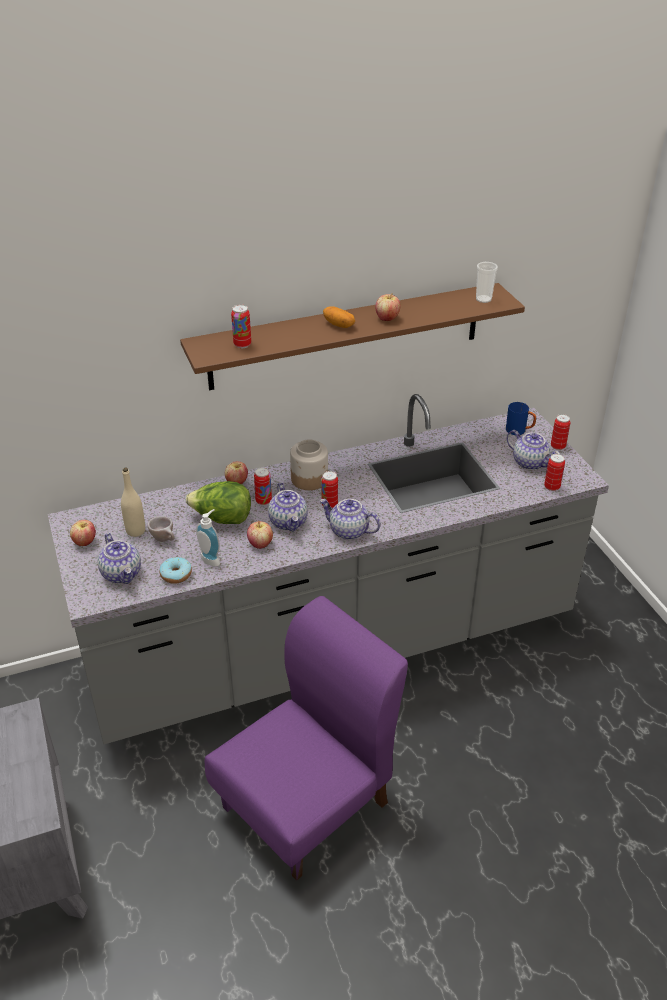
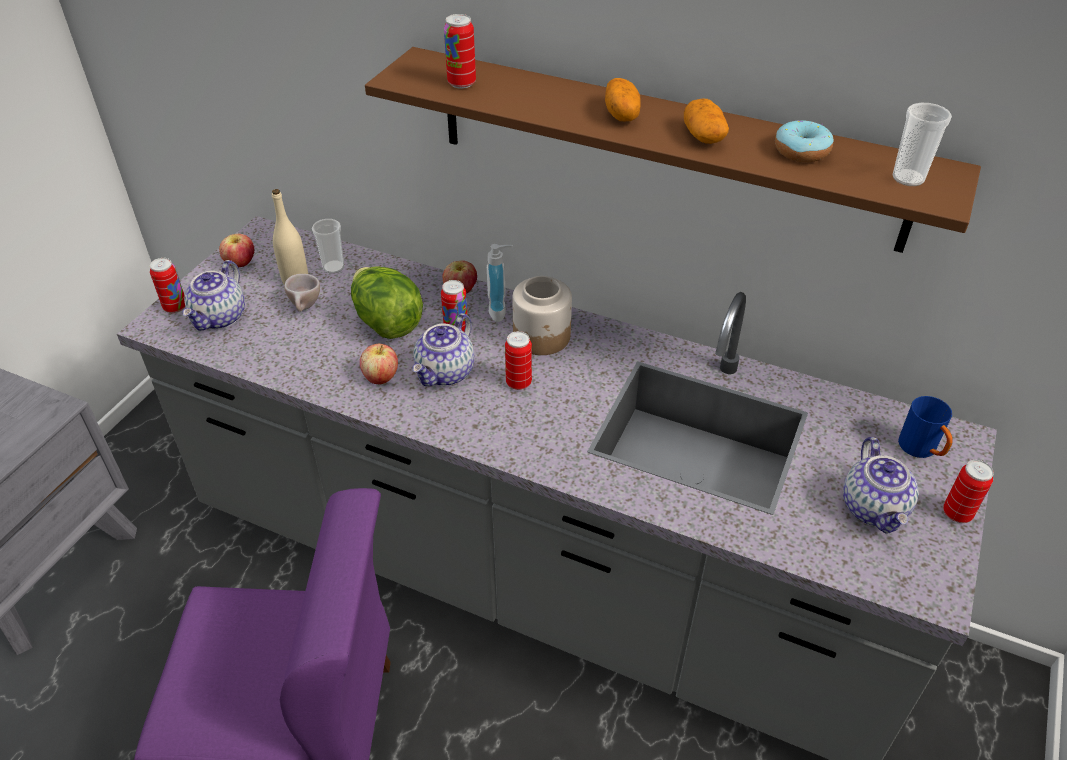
camera: 45 degrees right, 5 degrees up
donut [160,556,192,584] -> donut moved to [775,120,834,162]
soap dispenser [196,509,220,566] -> soap dispenser moved to [487,244,513,322]
teapot [319,499,381,540] -> none
apple [375,294,401,321] -> potato [684,99,729,144]
can [544,454,565,491] -> can moved to [150,258,185,313]
none -> cup [312,219,345,274]

